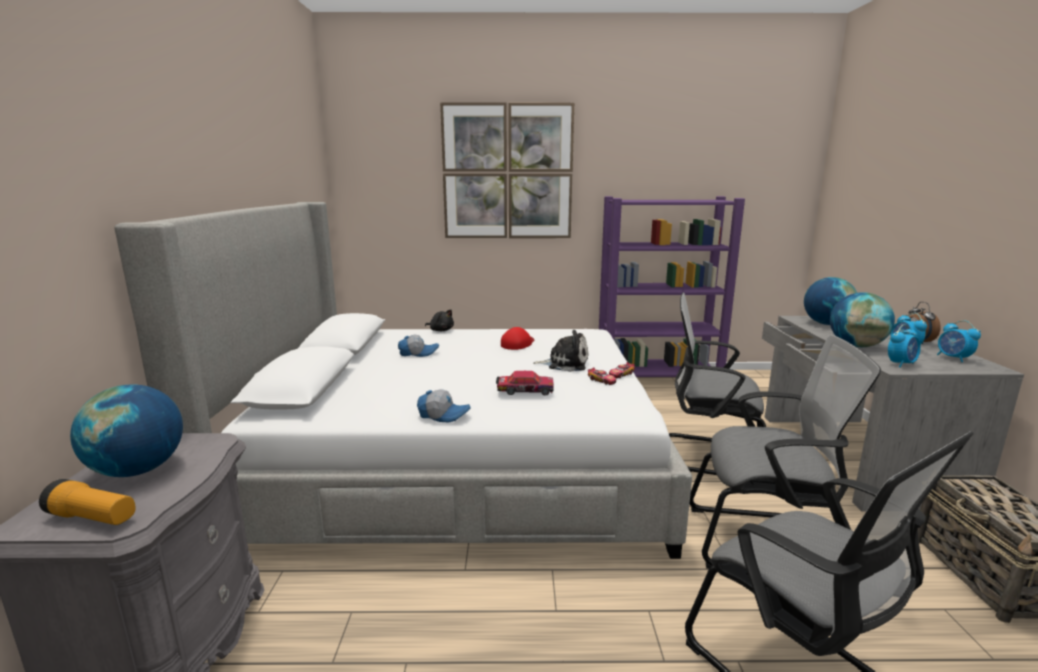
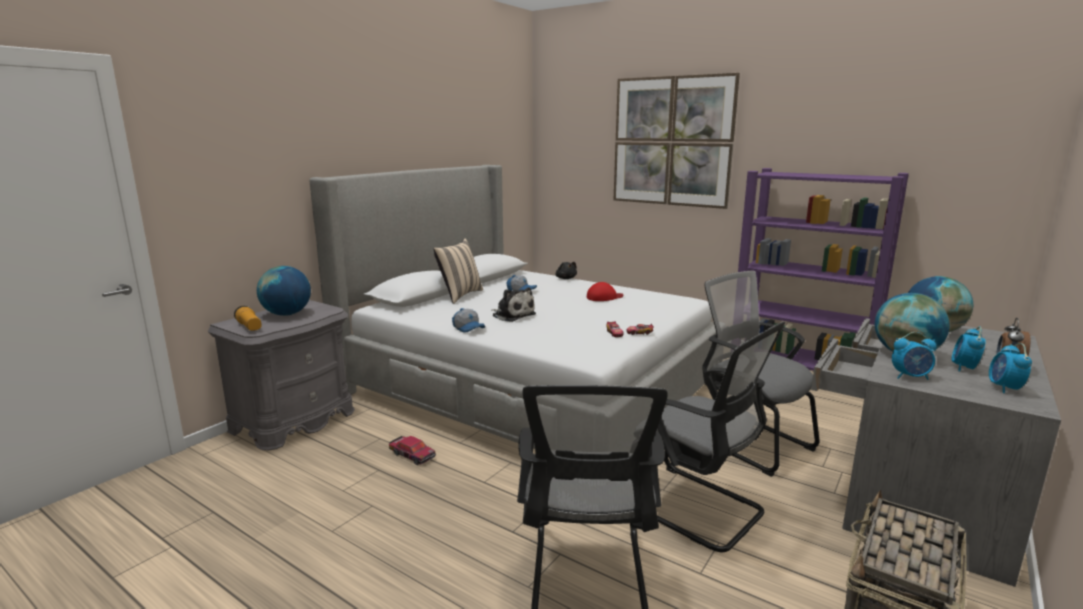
camera: 35 degrees right, 0 degrees up
toy car [496,371,554,396] -> toy car moved to [389,436,436,465]
plush toy [533,330,588,372] -> plush toy moved to [491,287,536,322]
none -> beige pillow [434,239,483,304]

